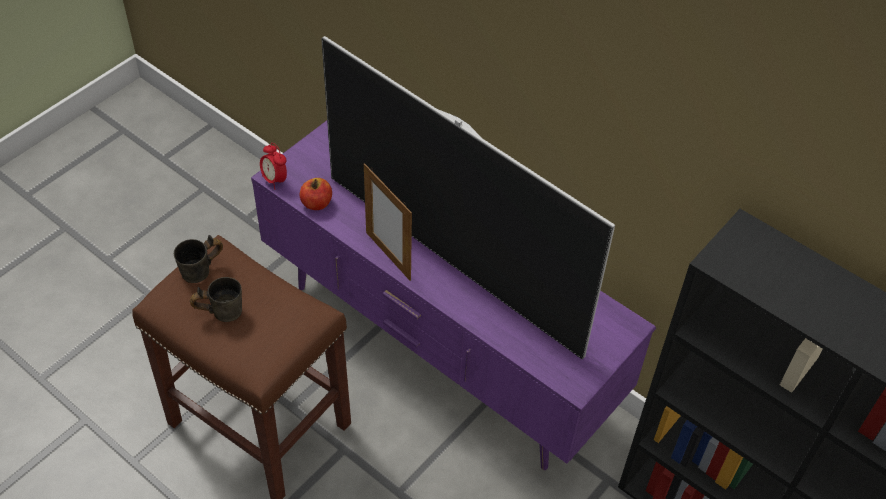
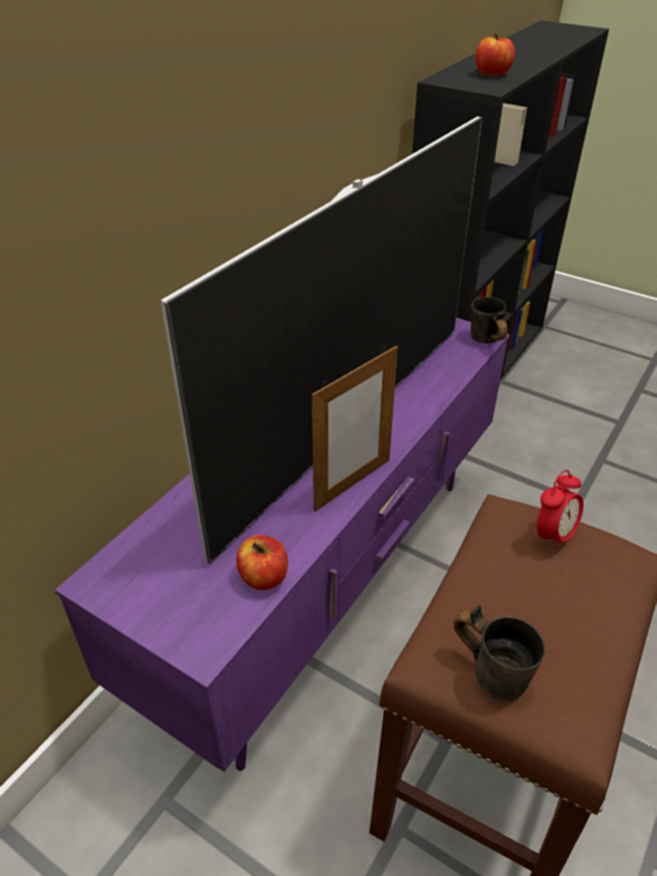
camera: 95 degrees left, 10 degrees down
grey mug [190,277,242,322] -> grey mug moved to [471,297,508,343]
alarm clock [260,143,287,190] -> alarm clock moved to [537,470,584,552]
none -> apple [475,34,515,76]

